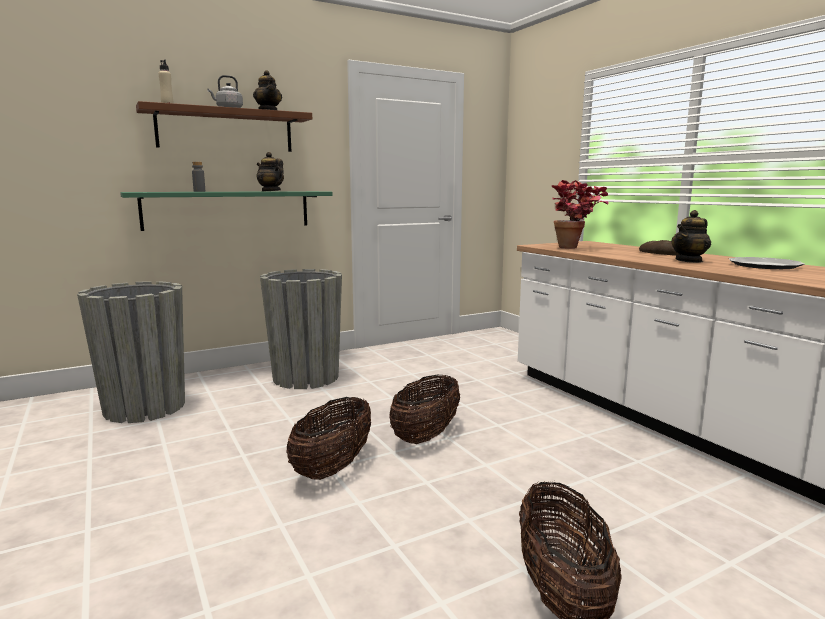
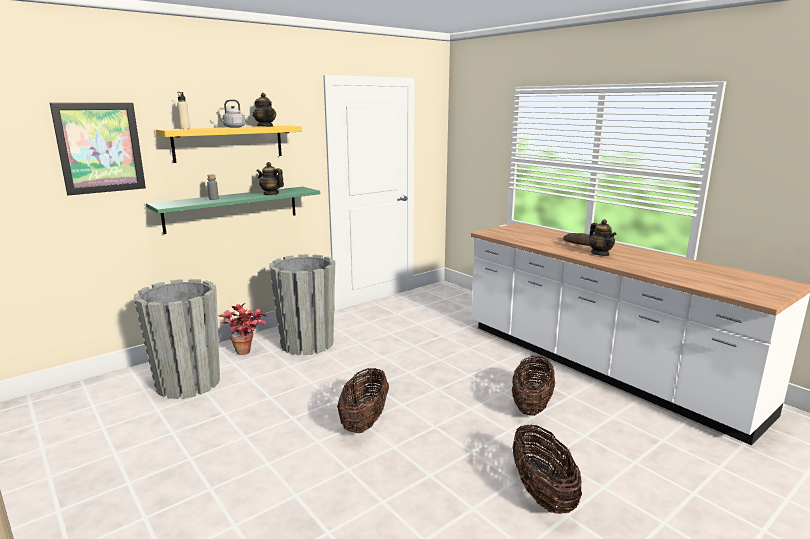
camera: 10 degrees left, 5 degrees up
brown shelf [136,101,312,152] -> yellow shelf [156,126,302,163]
basket [389,375,460,444] -> basket moved to [512,356,555,416]
potted plant [551,180,609,248] -> potted plant moved to [218,303,266,355]
teapot [671,210,711,263] -> teapot turned 60 degrees counterclockwise [589,219,616,256]
plate [729,257,804,269] -> none
none -> picture [50,103,146,195]

